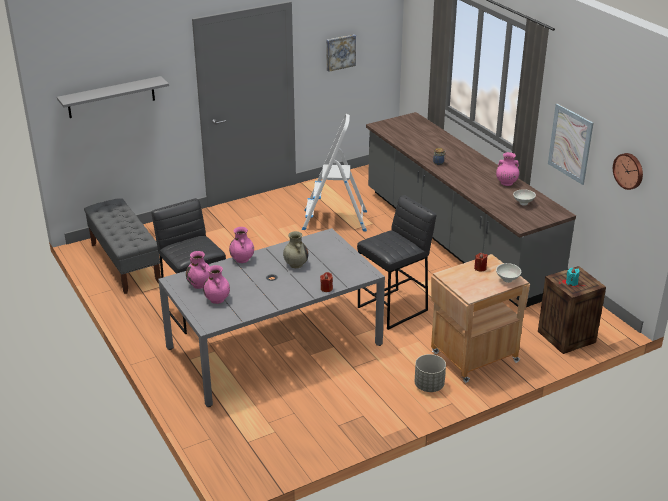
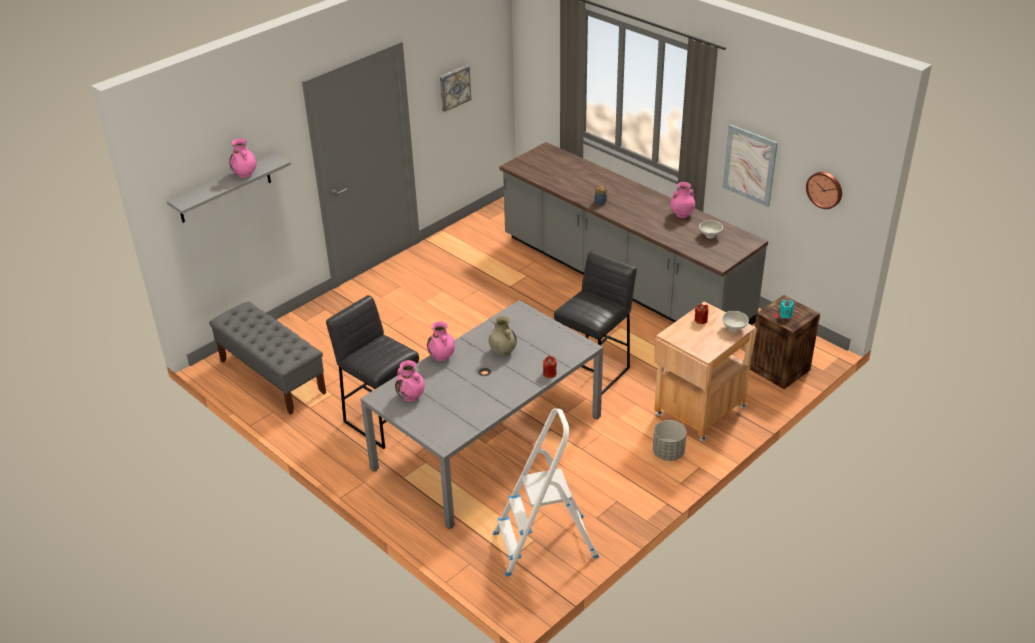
camera: 15 degrees left, 5 degrees up
pink vase [203,265,230,304] -> pink vase moved to [229,138,257,178]
white step ladder [302,114,367,231] -> white step ladder moved to [493,408,599,576]

